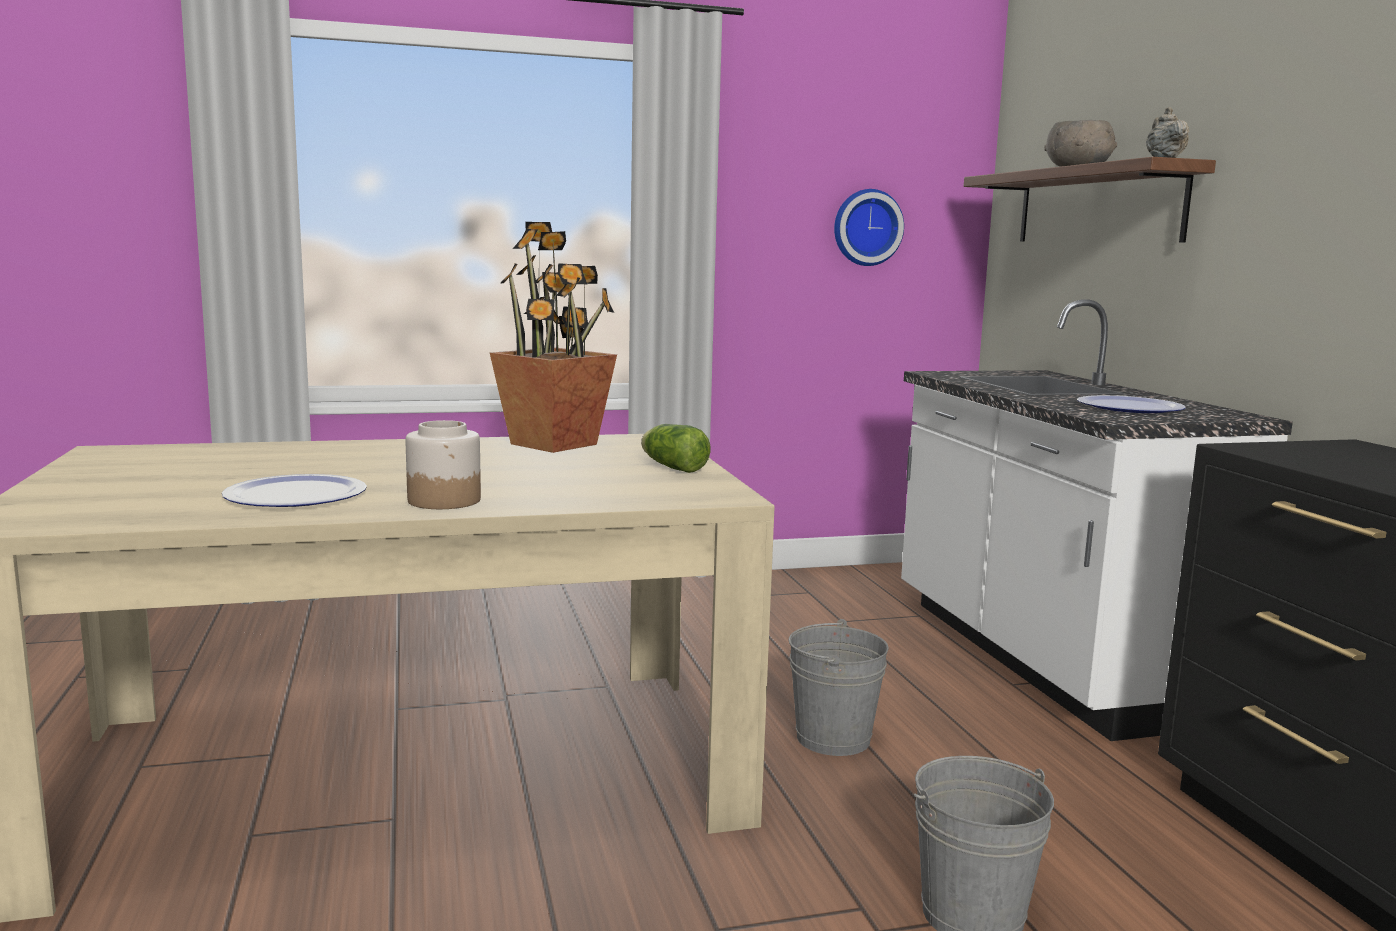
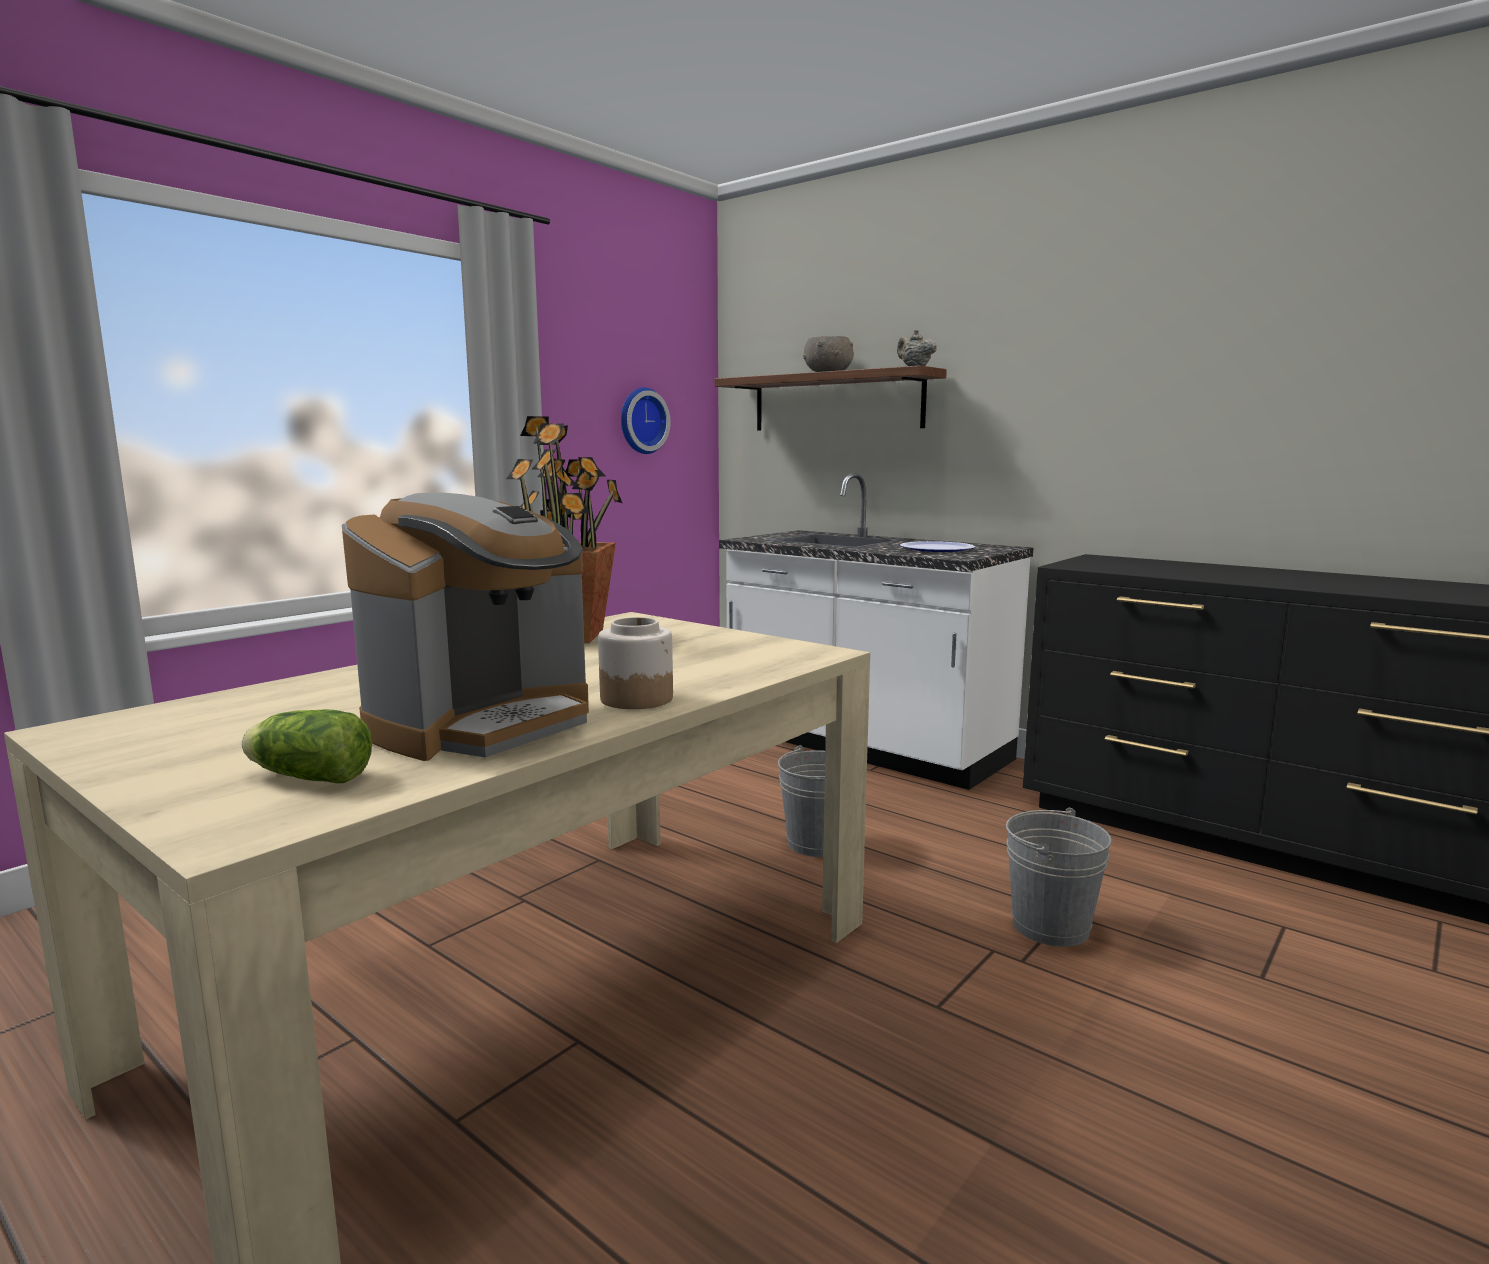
camera: 35 degrees left, 0 degrees up
plate [222,474,367,507] -> coffee machine [342,492,589,761]
lettuce [641,424,711,473] -> lettuce moved to [242,709,372,783]

